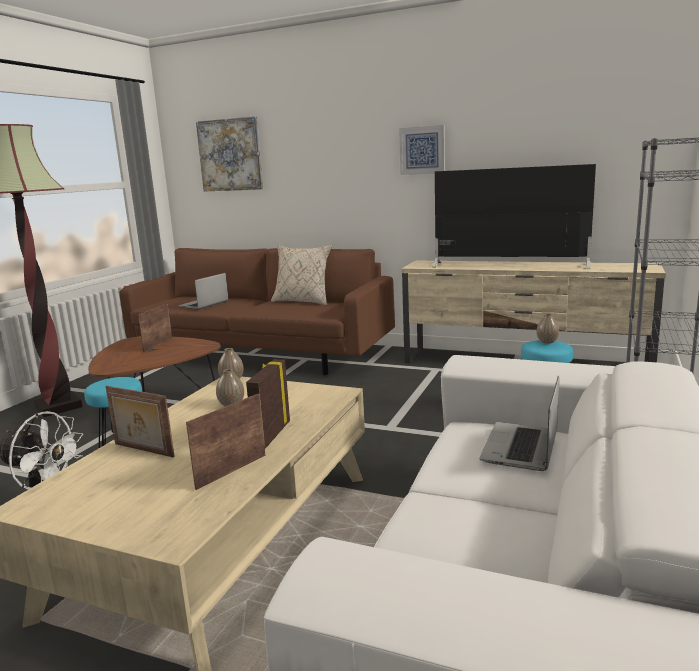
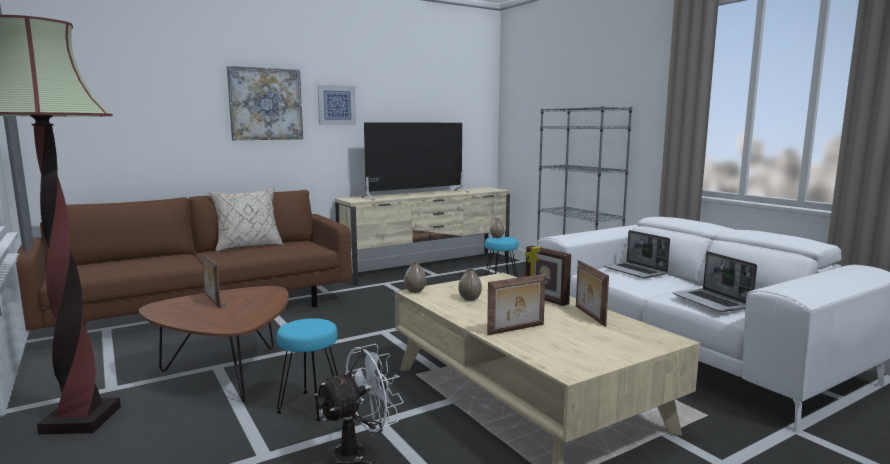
camera: 55 degrees left, 5 degrees down
laptop [178,273,228,310] -> laptop moved to [672,251,757,312]
picture [196,116,263,192] -> picture moved to [227,66,303,140]

